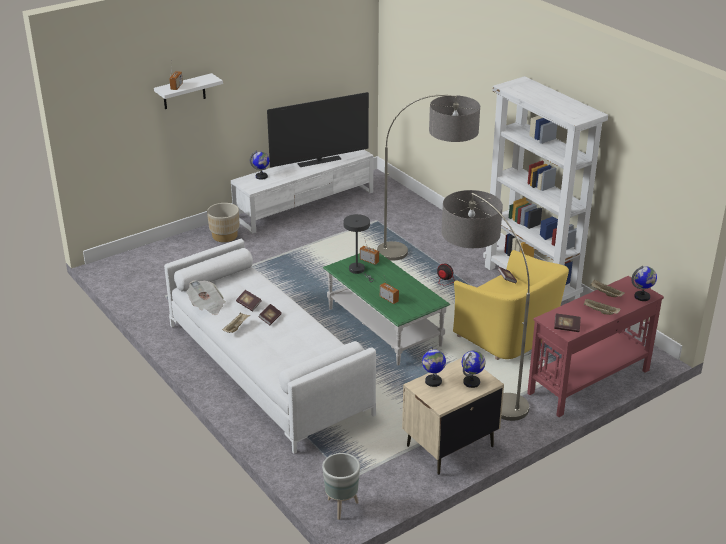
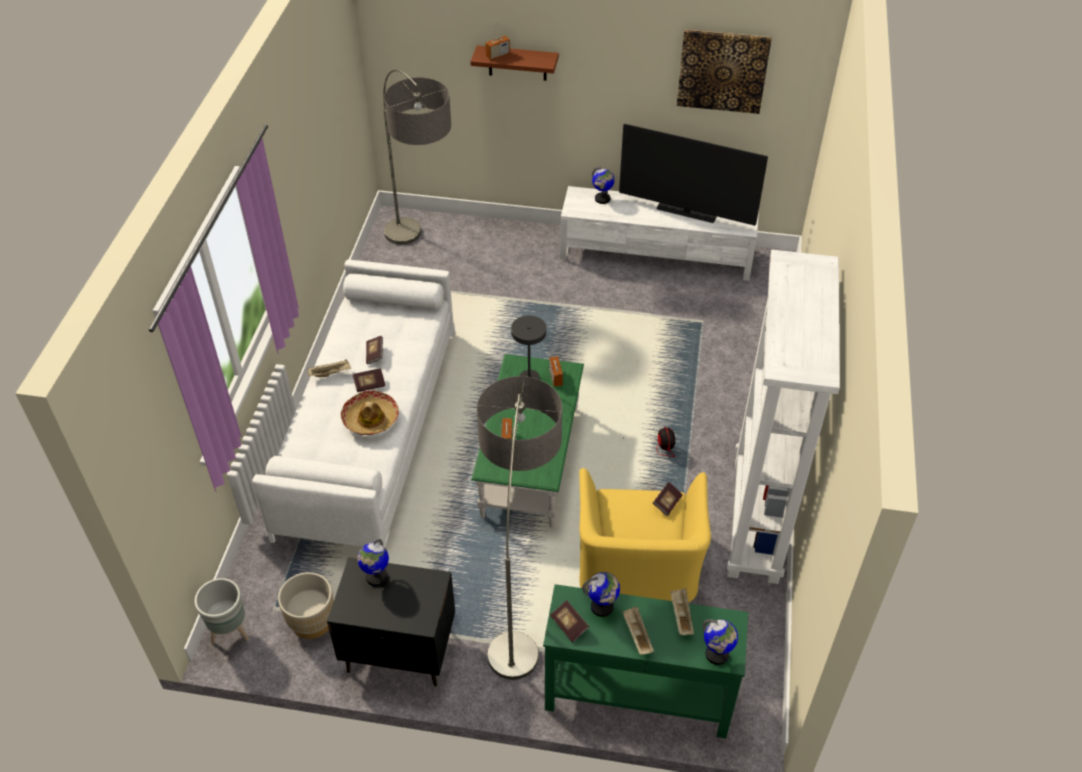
camera: 45 degrees right, 15 degrees up
white shelf [154,73,223,109] -> brown shelf [470,45,559,81]
newspaper [187,280,226,315] -> none
beige planter [207,203,239,242] -> beige planter moved to [278,572,334,639]
floor lamp [377,95,480,261] -> floor lamp moved to [383,70,451,245]
beige nightstand [402,358,504,475] -> black nightstand [327,557,455,687]
globe [462,350,485,388] -> globe moved to [582,572,620,617]
red console table [527,276,664,417] -> green console table [543,584,748,738]
none -> hat [341,390,399,435]
none -> picture [677,29,772,114]

